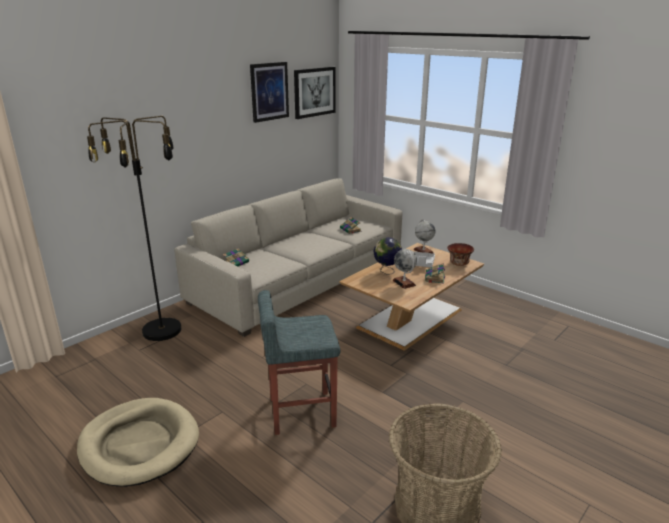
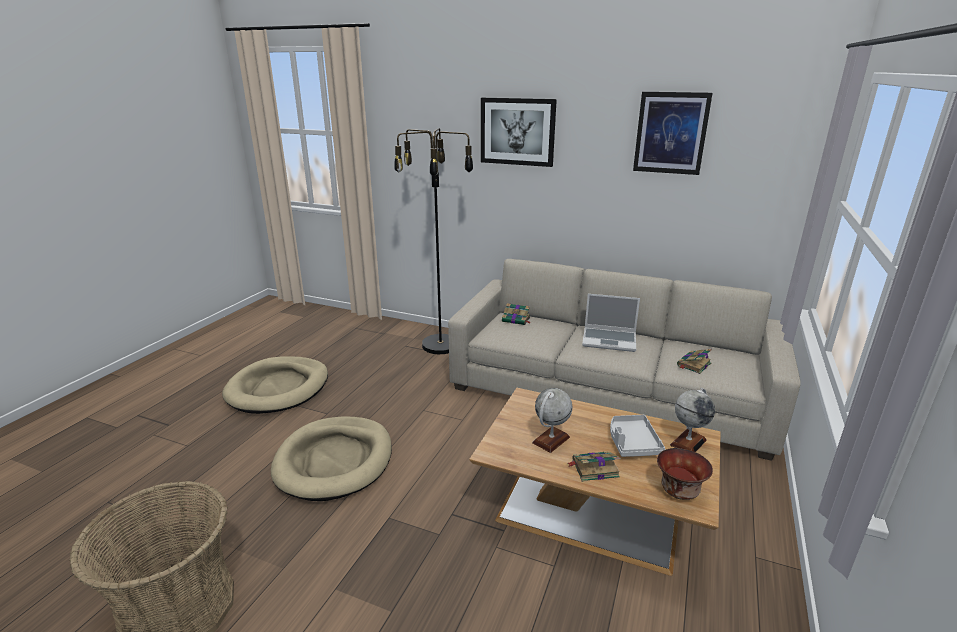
camera: 70 degrees right, 0 degrees up
grey stool [258,290,340,435] -> beige dog bed [271,416,392,501]
picture [294,67,336,119] -> picture moved to [481,98,557,167]
globe [374,237,402,275] -> none
none -> laptop [582,294,640,352]

